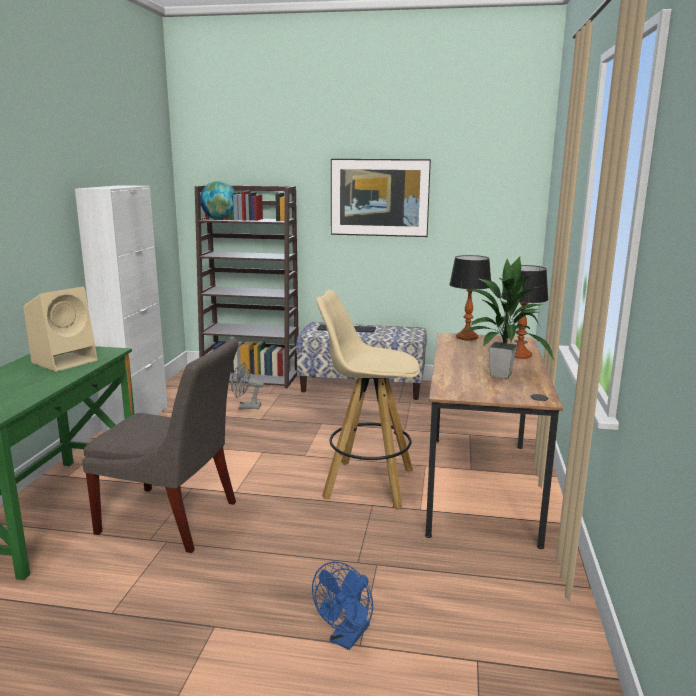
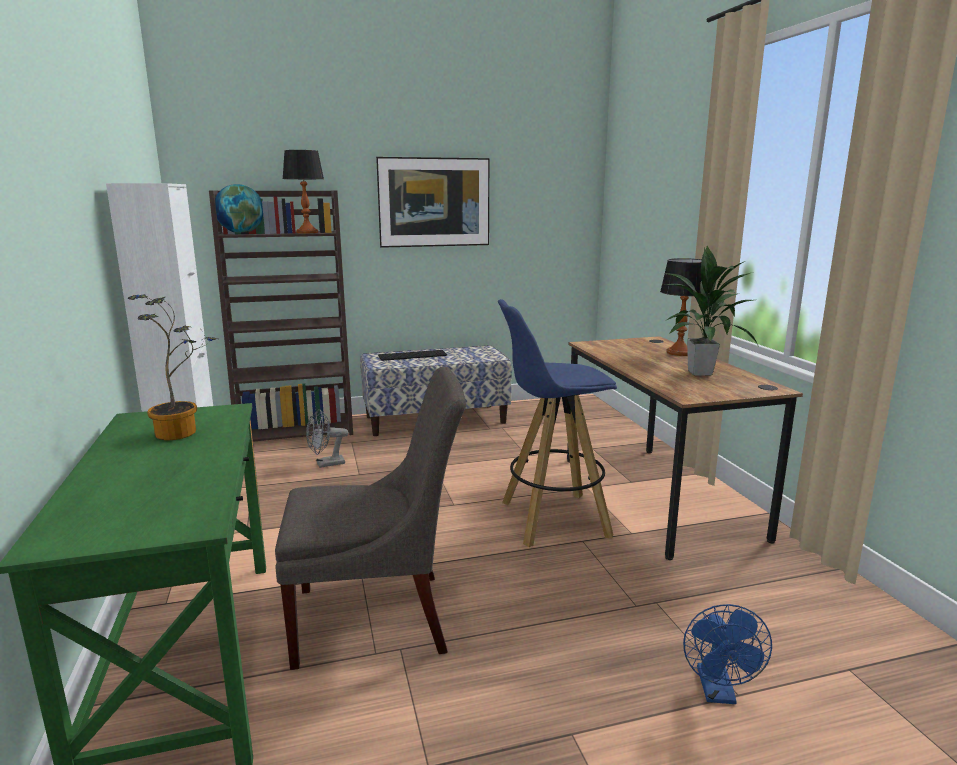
camera: 25 degrees left, 0 degrees up
beige speaker [23,287,98,372] -> potted plant [128,294,217,440]
beige stool [316,290,420,509] -> blue stool [498,299,617,547]
table lamp [449,255,491,340] -> table lamp moved to [282,150,324,233]

